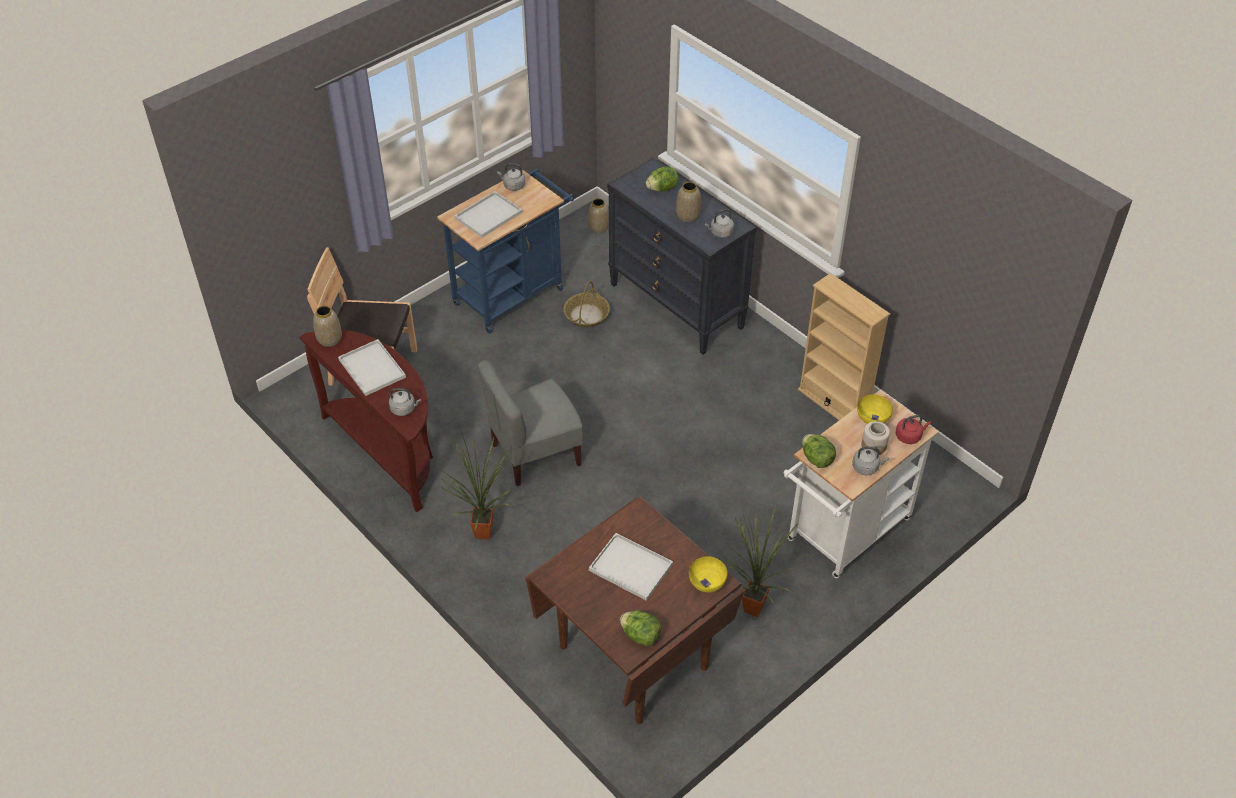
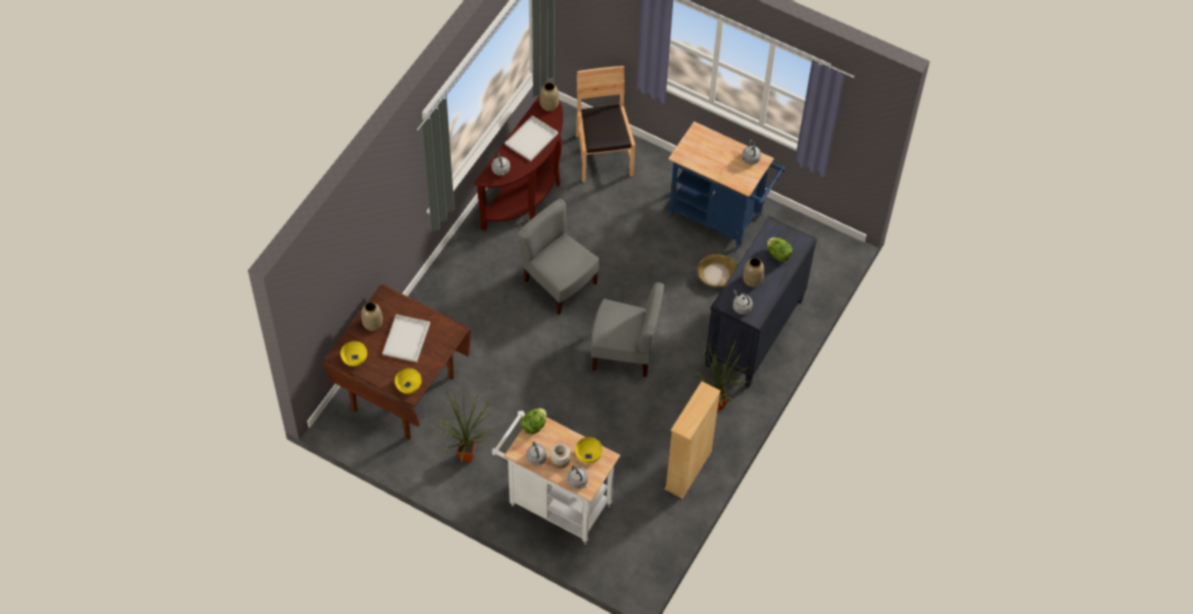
camera: 70 degrees right, 10 degrees up
potted plant [439,422,514,540] -> potted plant moved to [694,333,750,411]
white tray [455,191,522,238] -> none
vase [588,198,609,234] -> vase moved to [361,302,383,331]
lettuce [620,611,661,646] -> yellow bowl [340,341,367,366]
red kettle [896,415,931,444] -> grey kettle [567,466,588,489]
none -> grey chair [591,283,664,377]

